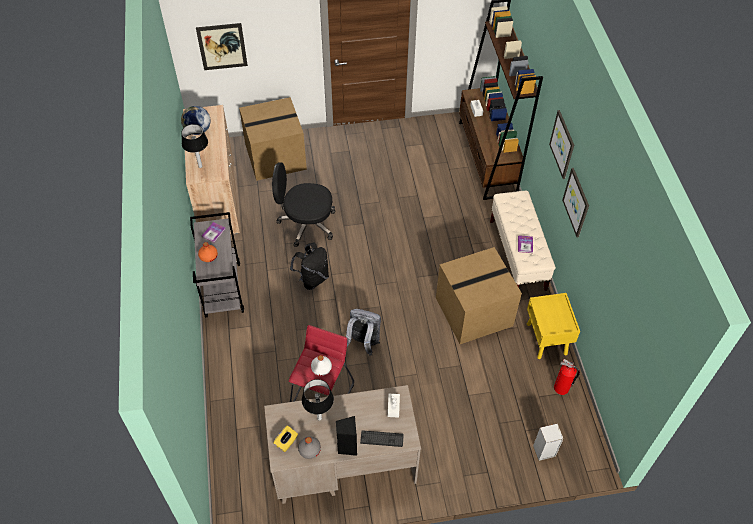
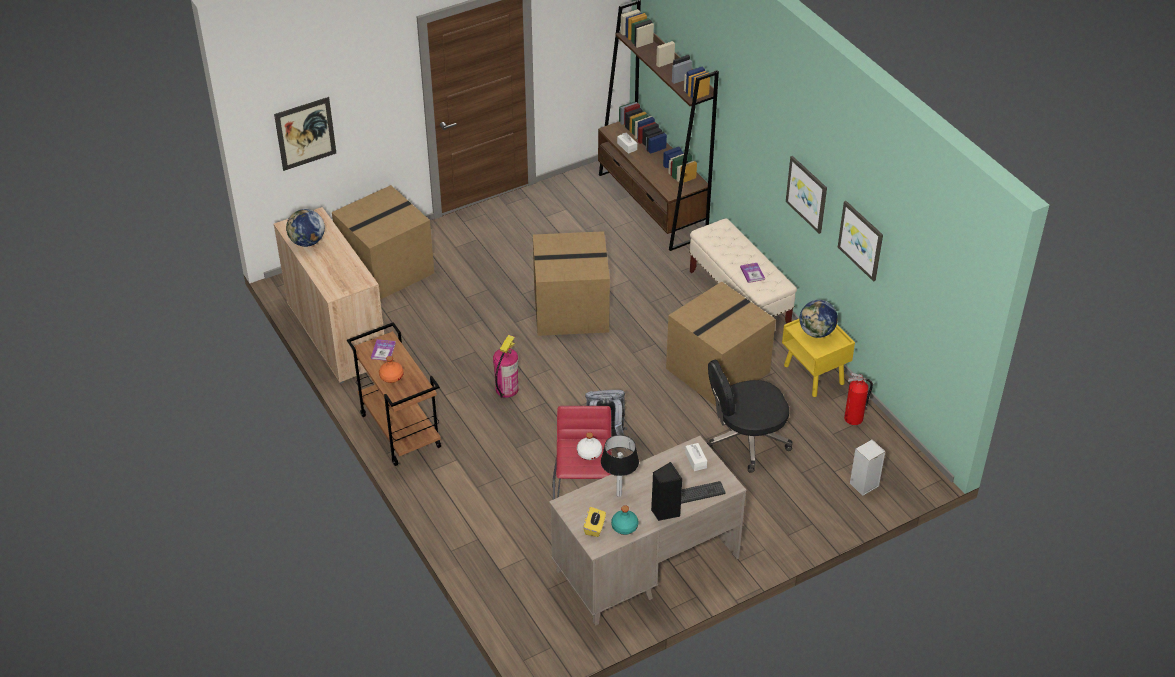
camera: 20 degrees left, 10 degrees down
table lamp [181,124,208,168] -> none
grey cart [190,212,244,317] -> brown cart [347,322,441,466]
black office chair [272,162,336,247] -> black office chair moved to [707,360,793,473]
black backpack [290,243,329,290] -> fire extinguisher [493,335,519,398]
grey bottle [298,436,321,459] -> turquoise bottle [611,506,638,535]
picture [549,110,574,179] -> picture moved to [838,201,883,282]
none -> cardboard box [533,231,610,336]
none -> globe [799,300,838,338]

